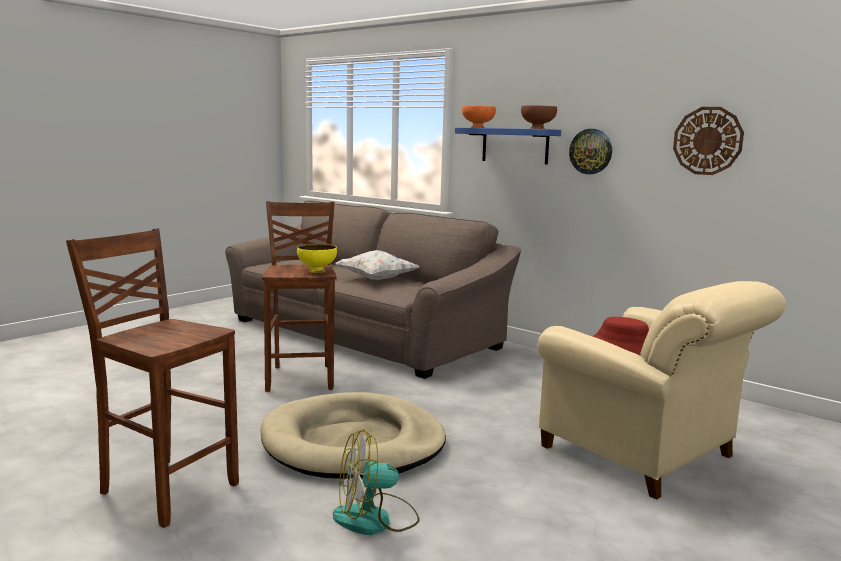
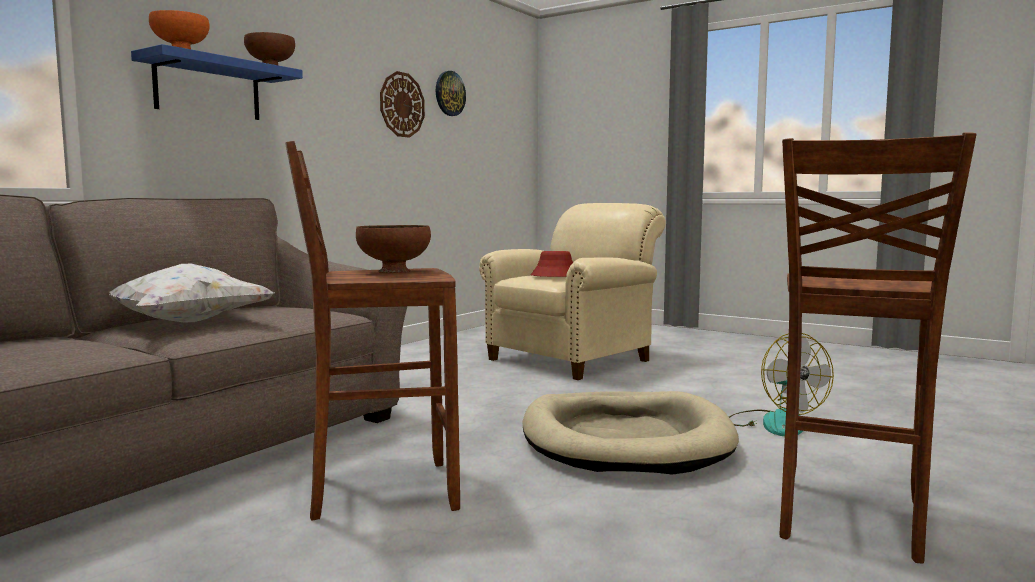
camera: 95 degrees left, 5 degrees down
yellow bowl [297,244,337,273] -> brown bowl [356,225,431,273]
wall clock [569,129,612,174] -> wall clock moved to [436,71,466,116]

